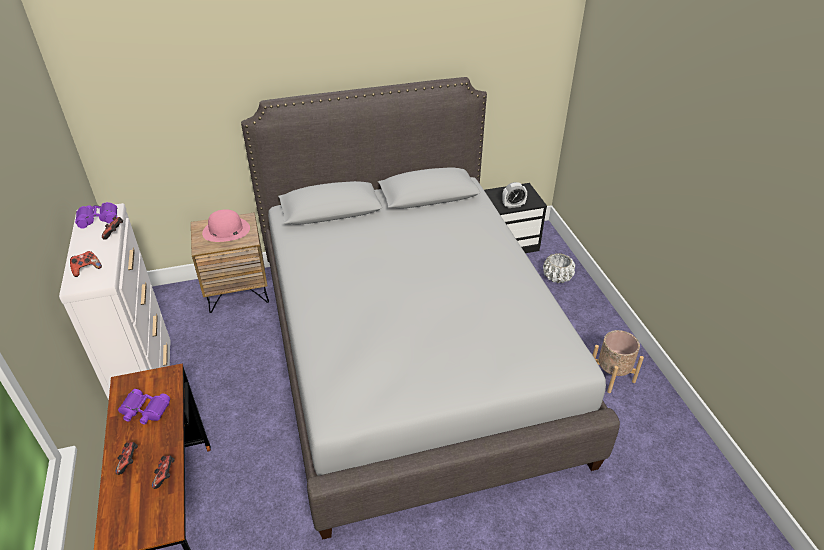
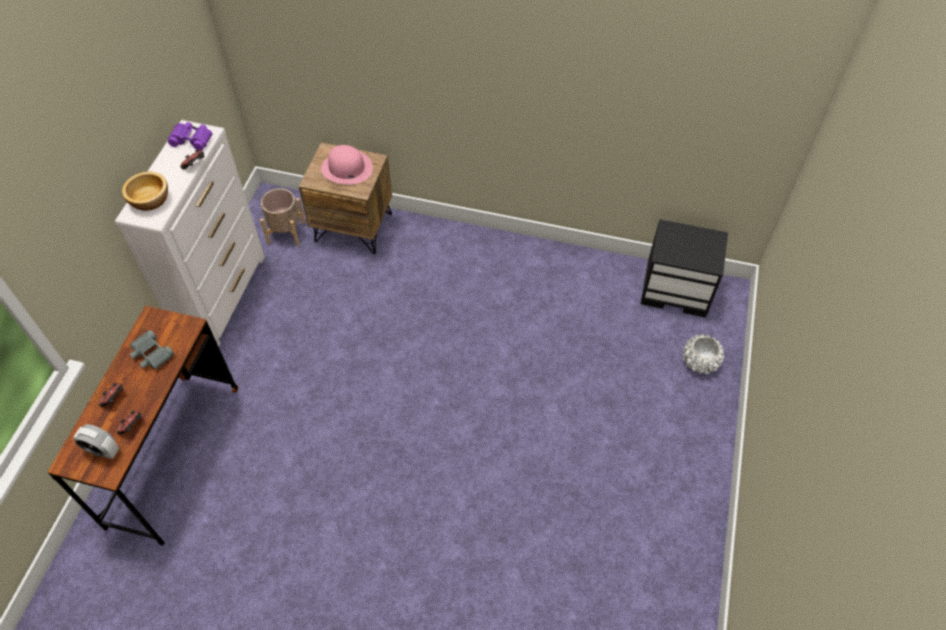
camera: 30 degrees right, 15 degrees up
game controller [70,251,102,277] -> bowl [122,172,168,211]
purple binoculars [118,389,170,424] -> grey binoculars [129,330,174,370]
grey bed [241,77,620,540] -> none
alarm clock [502,182,527,208] -> alarm clock moved to [74,424,119,459]
beige planter [593,330,644,393] -> beige planter moved to [260,188,306,246]

